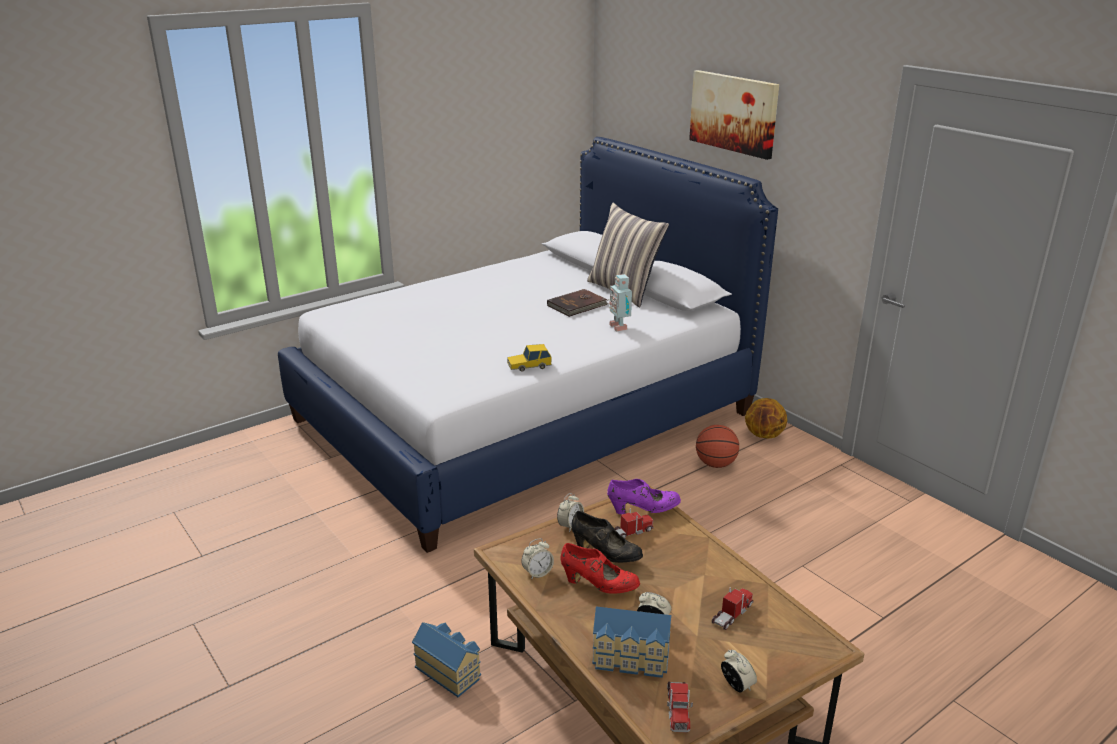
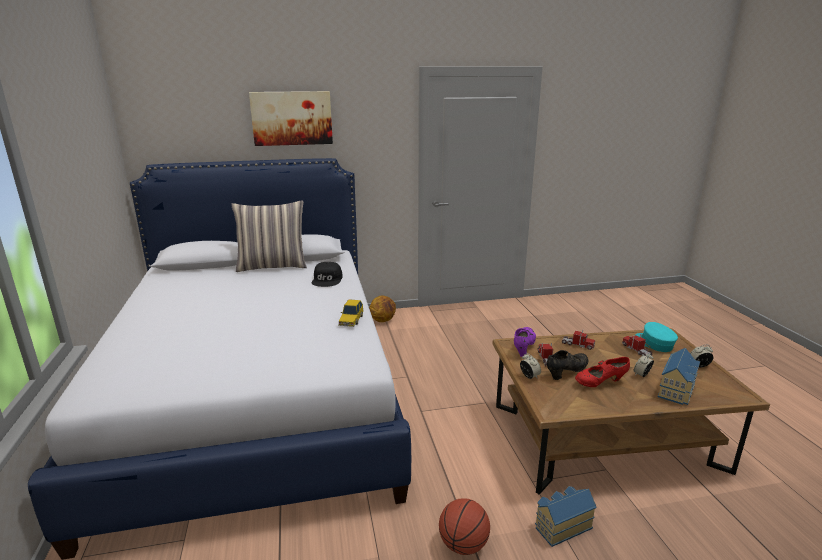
camera: 65 degrees left, 5 degrees down
alarm clock [521,538,554,579] -> none
brown book [547,289,609,317] -> none
red shoe [561,543,640,594] -> red shoe turned 150 degrees counterclockwise [575,357,630,387]
toy robot [609,274,632,332] -> black cap [312,262,342,287]
toy truck [667,682,693,732] -> toy truck moved to [562,330,595,350]
basketball [696,425,739,468] -> basketball moved to [439,498,490,555]
none -> turquoise cap [636,322,678,352]

